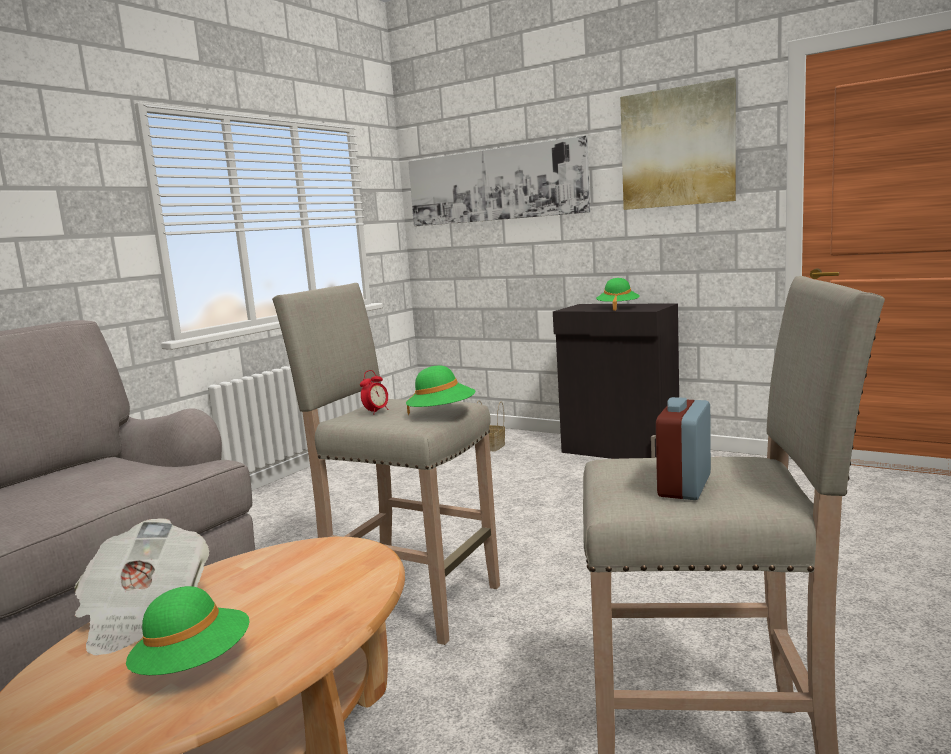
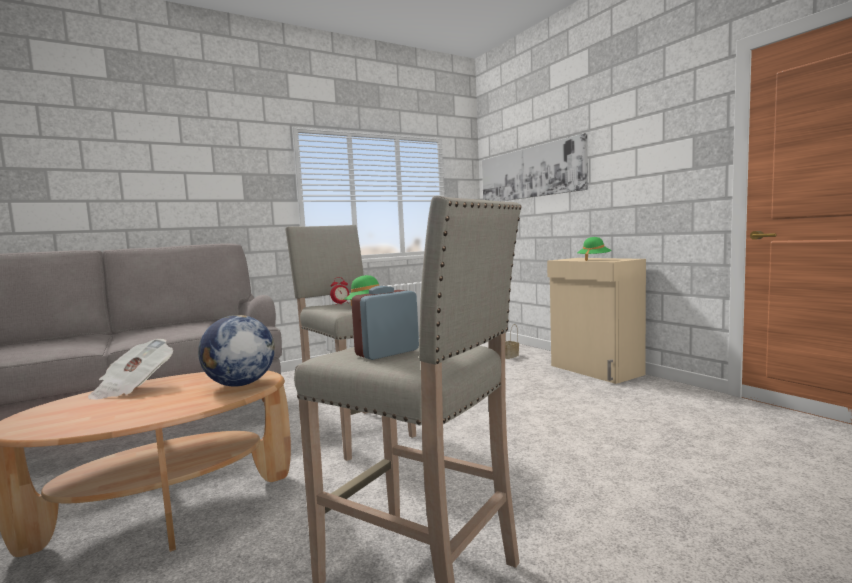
camera: 25 degrees right, 5 degrees down
green hat [126,586,250,675] -> none
black cabinet [553,303,679,459] -> beige cabinet [547,258,646,384]
picture [620,78,736,210] -> none
none -> globe [198,315,275,387]

